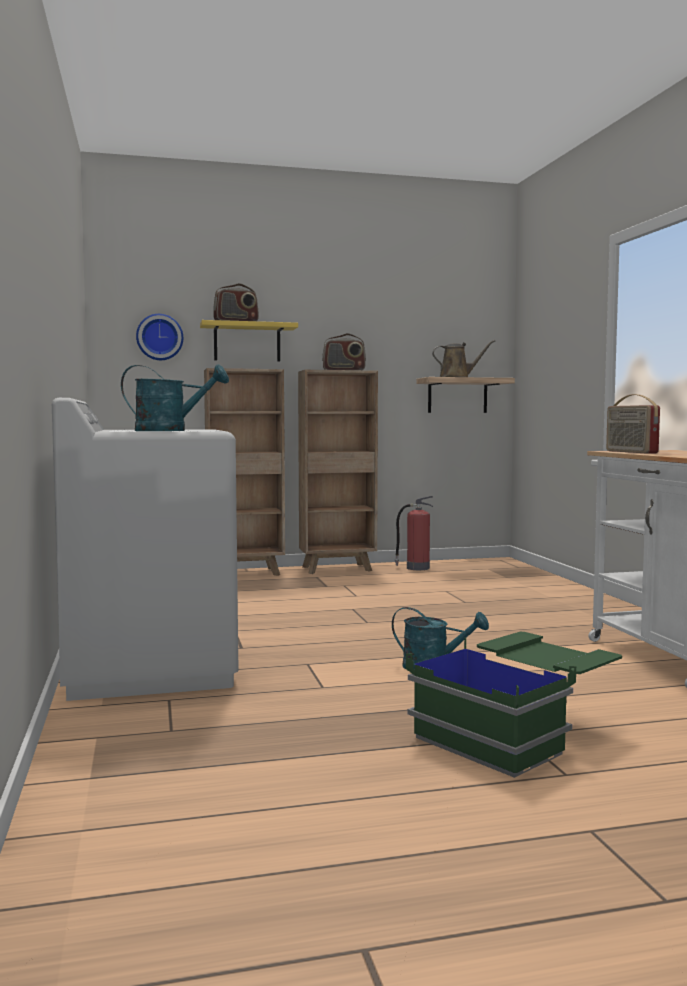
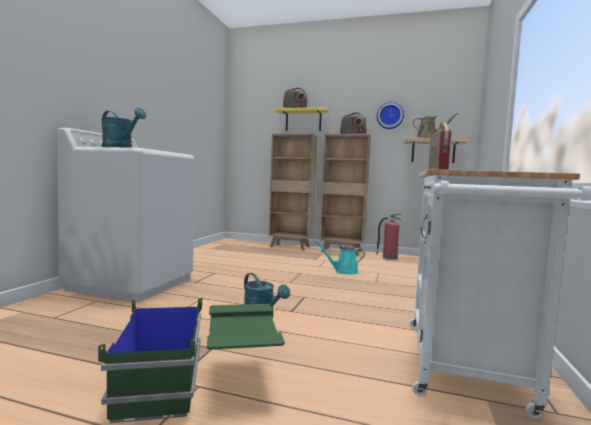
camera: 30 degrees right, 0 degrees up
wall clock [136,314,183,360] -> wall clock moved to [377,102,404,129]
none -> turquoise watering can [316,242,365,275]

